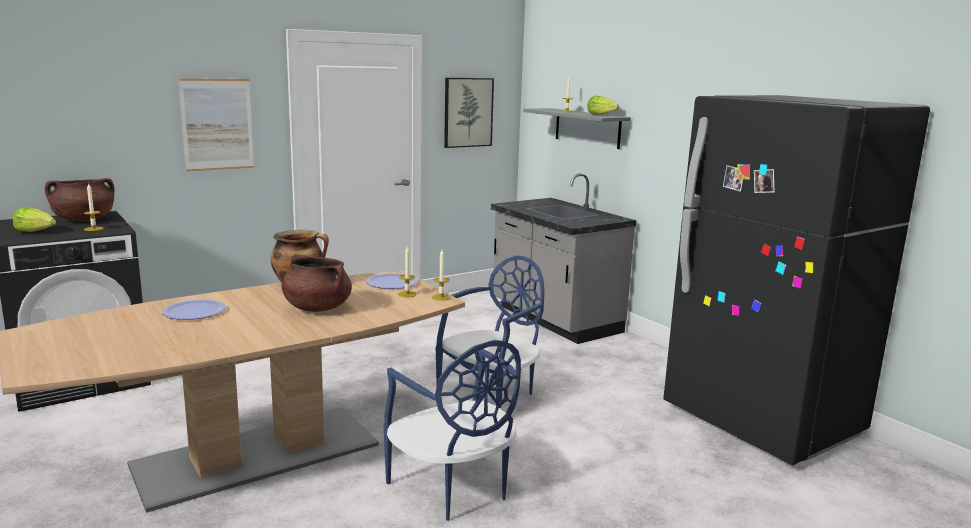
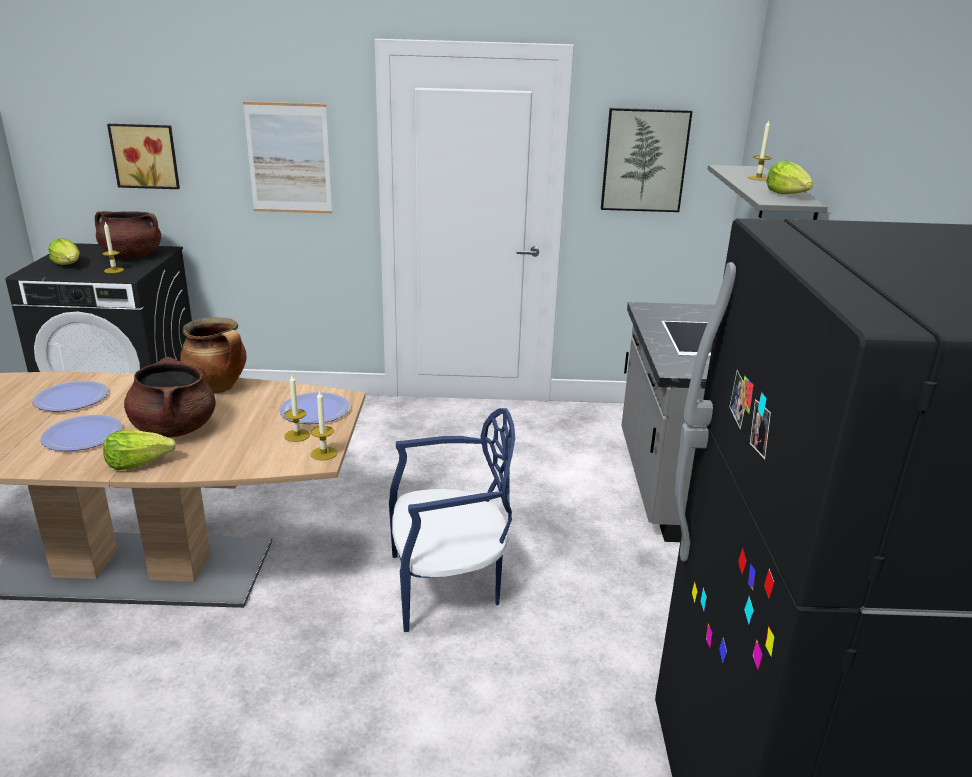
camera: 35 degrees right, 10 degrees up
blue chair [383,340,521,521] -> none
none -> plate [40,415,122,451]
none -> lettuce [103,430,176,470]
none -> picture [107,124,180,189]

